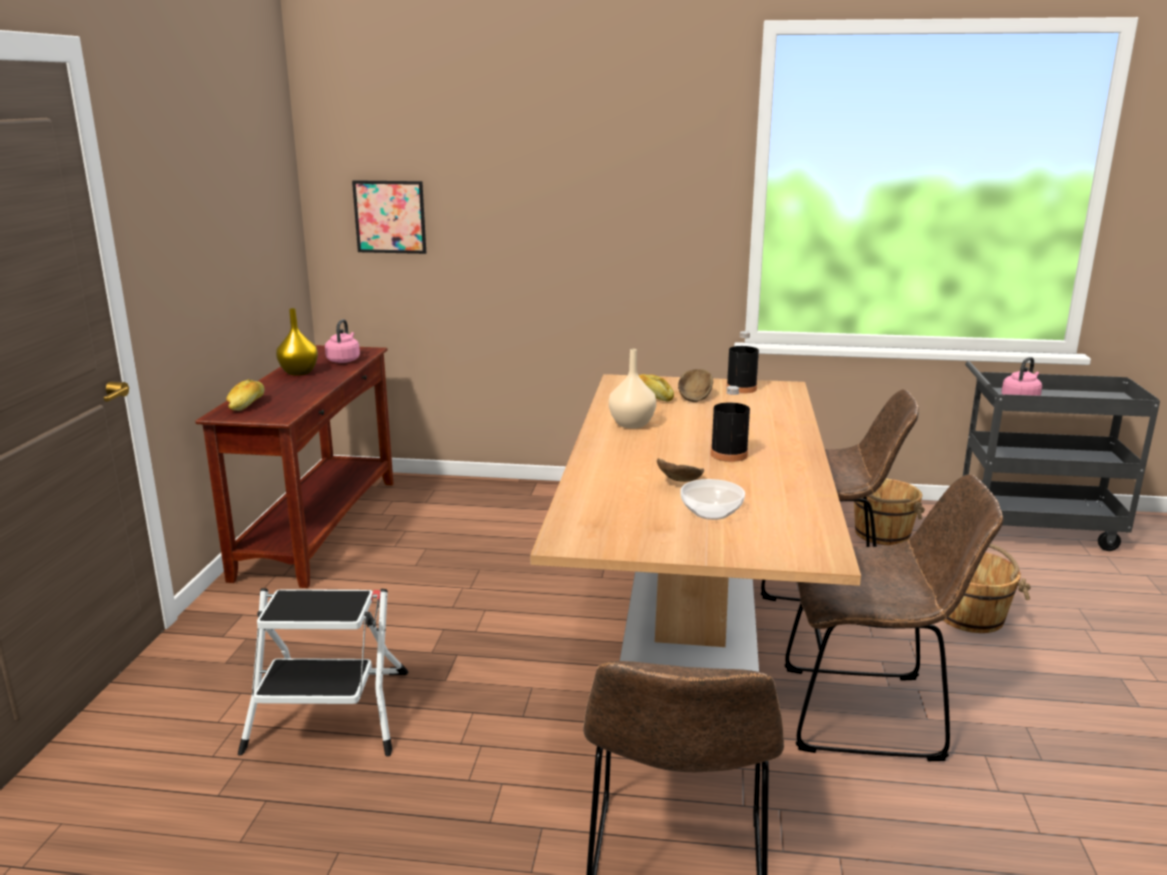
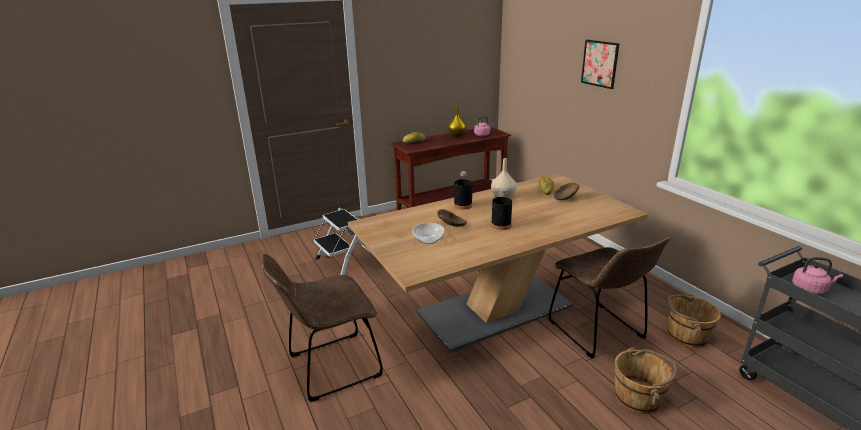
camera: 55 degrees right, 5 degrees up
picture [352,180,426,254] -> picture moved to [581,40,619,89]
black bottle [726,331,759,393] -> black bottle moved to [454,171,472,209]
brown chair [785,474,1004,761] -> none

